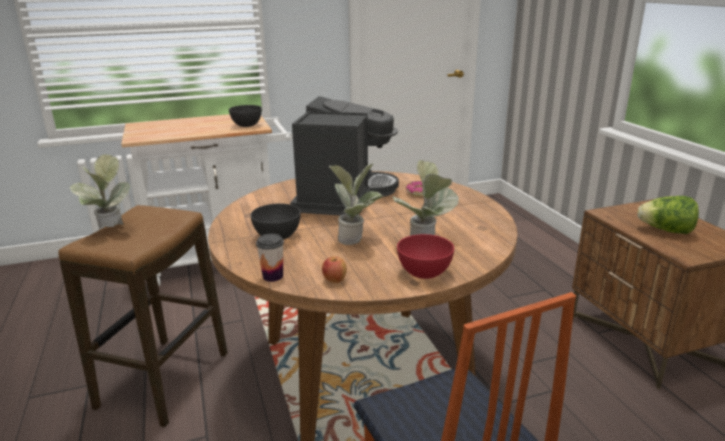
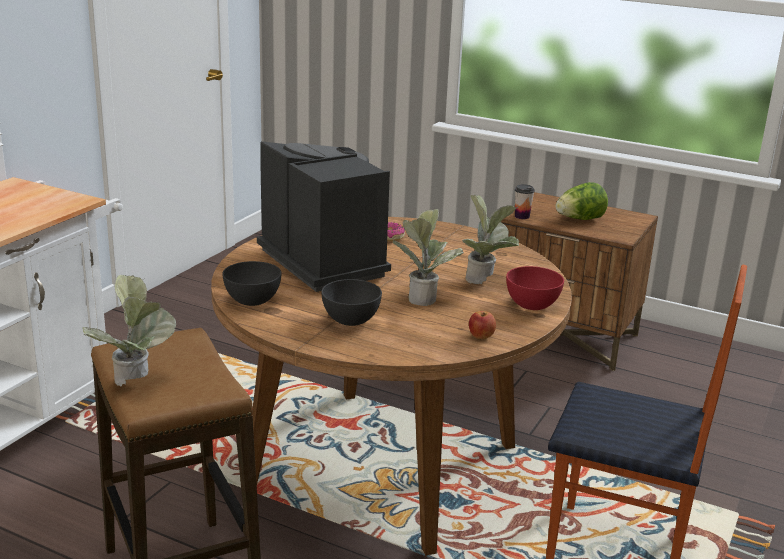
camera: 45 degrees left, 0 degrees up
grey bowl [229,105,262,127] -> grey bowl moved to [222,261,281,306]
cup [256,234,284,282] -> cup moved to [515,184,535,219]

